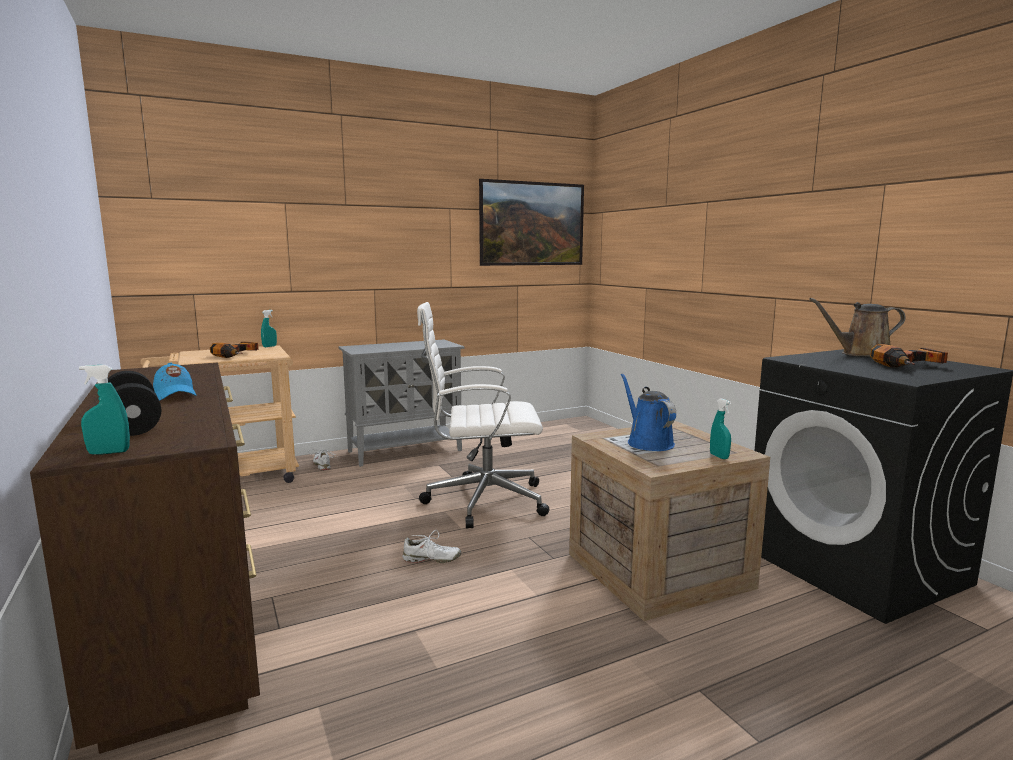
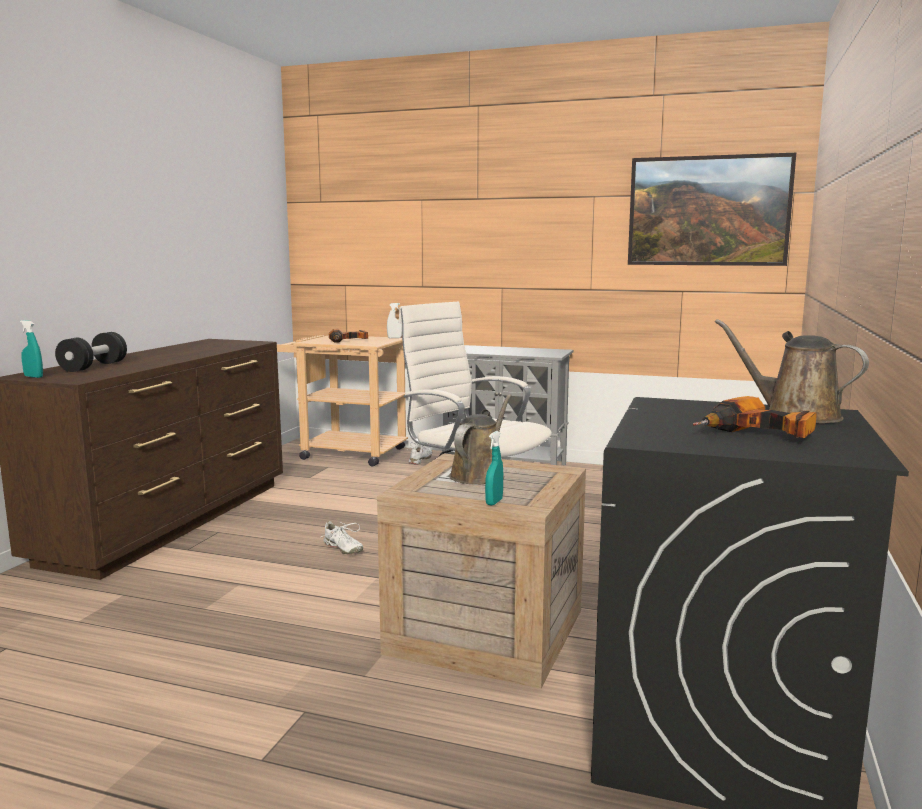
camera: 45 degrees right, 0 degrees up
blue cap [153,363,197,400] -> none
turquoise spray bottle [261,310,277,347] -> white spray bottle [387,303,402,338]
blue watering can [620,373,676,451] -> brown watering can [449,394,512,485]

